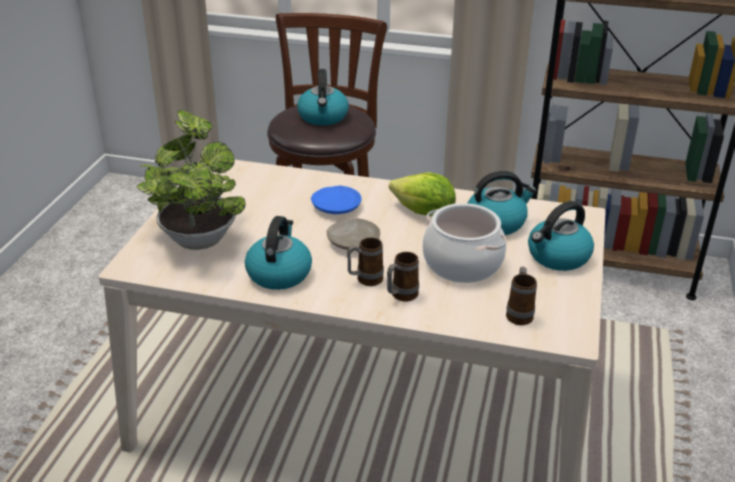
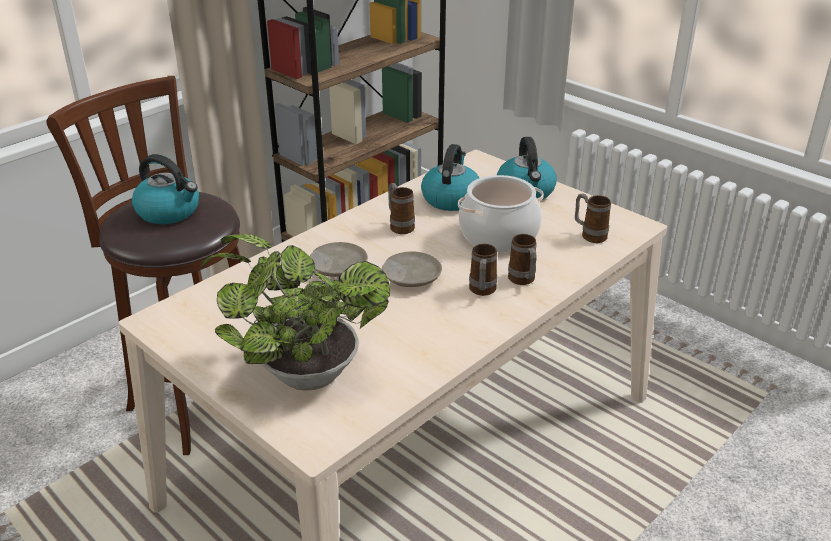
camera: 60 degrees left, 0 degrees up
kettle [245,216,312,290] -> none
blue plate [311,186,362,214] -> beige plate [310,242,368,277]
lettuce [389,172,456,216] -> mug [388,183,415,234]

